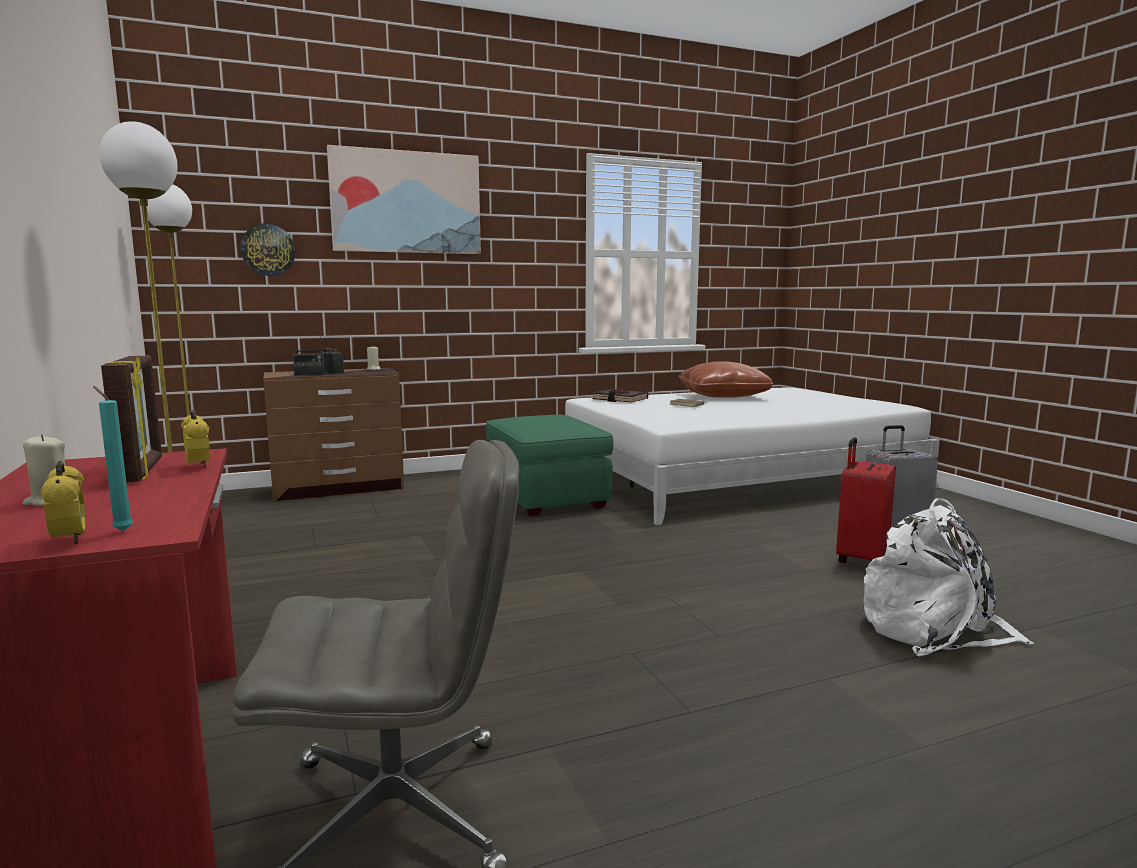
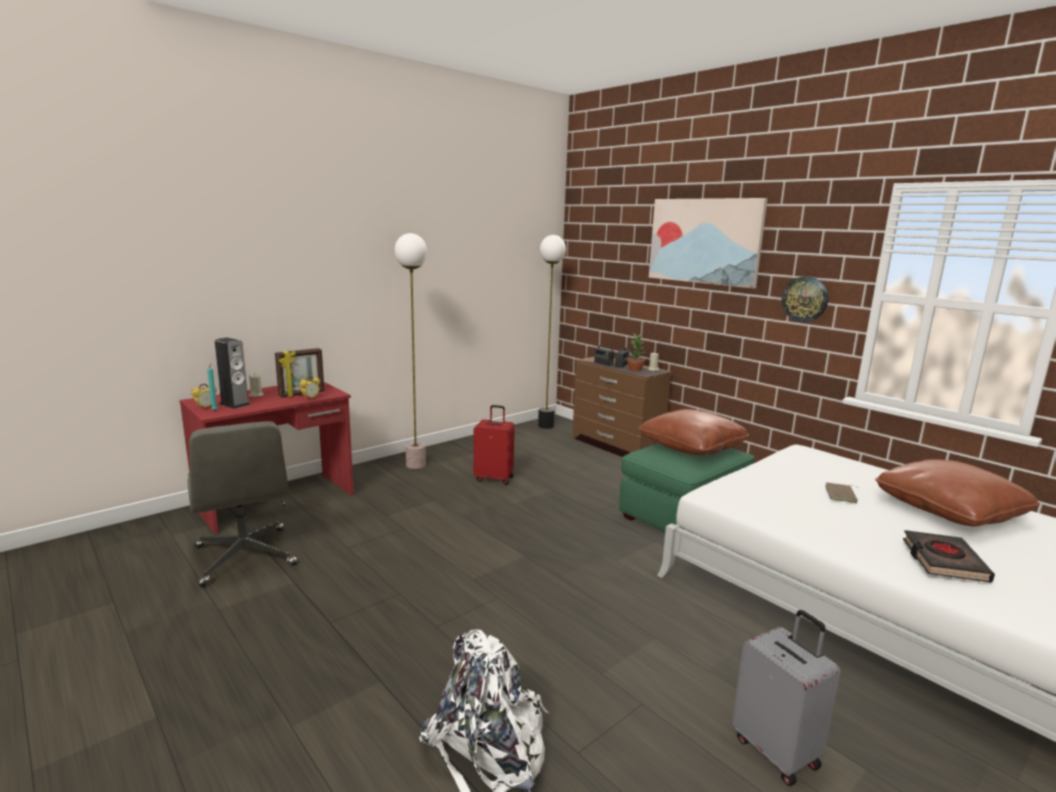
camera: 70 degrees right, 5 degrees up
wall clock [240,223,295,276] -> wall clock moved to [782,276,828,322]
black book [592,389,648,402] -> black book moved to [903,530,995,583]
red suitcase [836,437,896,563] -> red suitcase moved to [473,405,515,485]
none -> speaker [215,338,250,409]
none -> potted plant [627,333,646,371]
none -> brown pillow [638,409,749,456]

